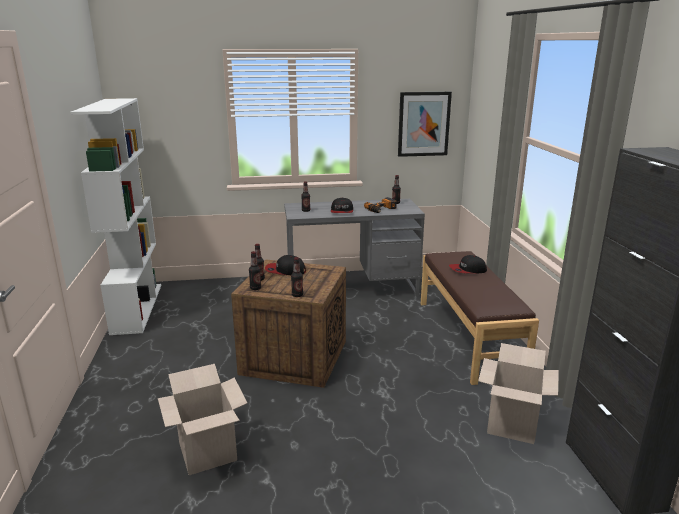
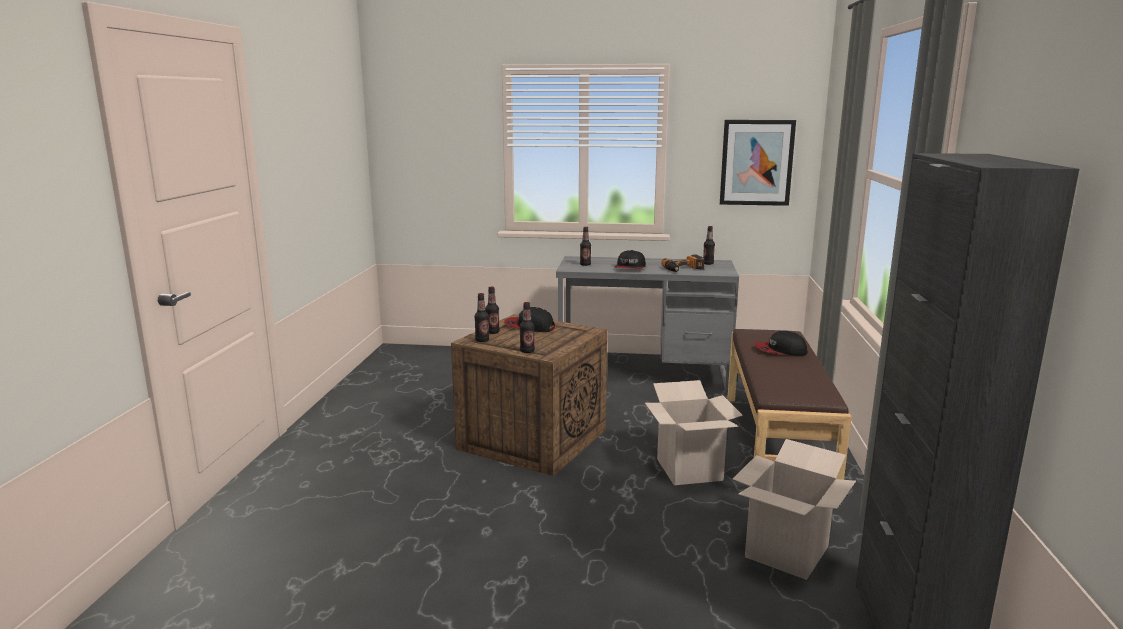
camera: 15 degrees right, 5 degrees down
white bookcase [70,98,161,335] -> none
cardboard box [158,364,247,475] -> cardboard box moved to [645,380,743,485]

